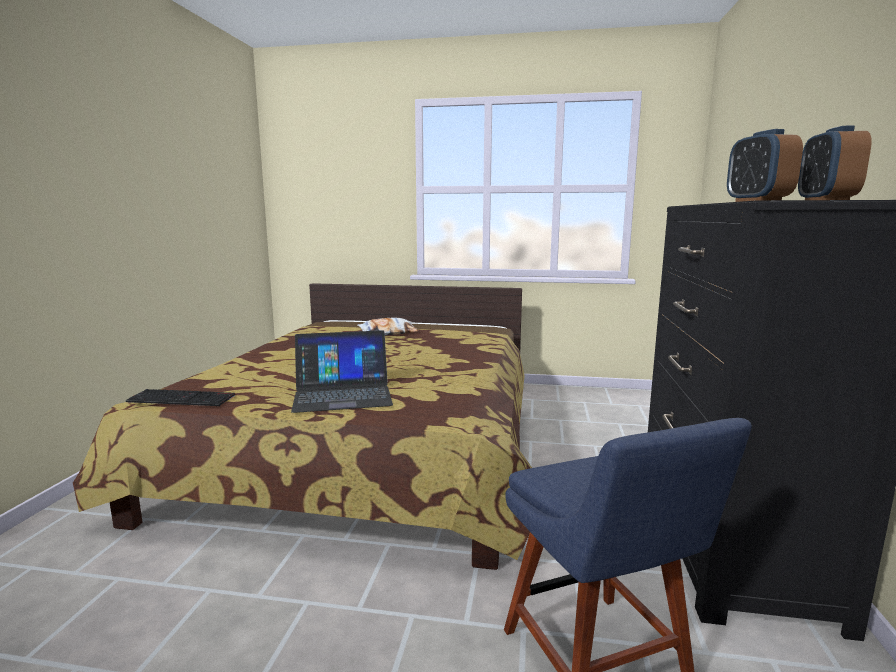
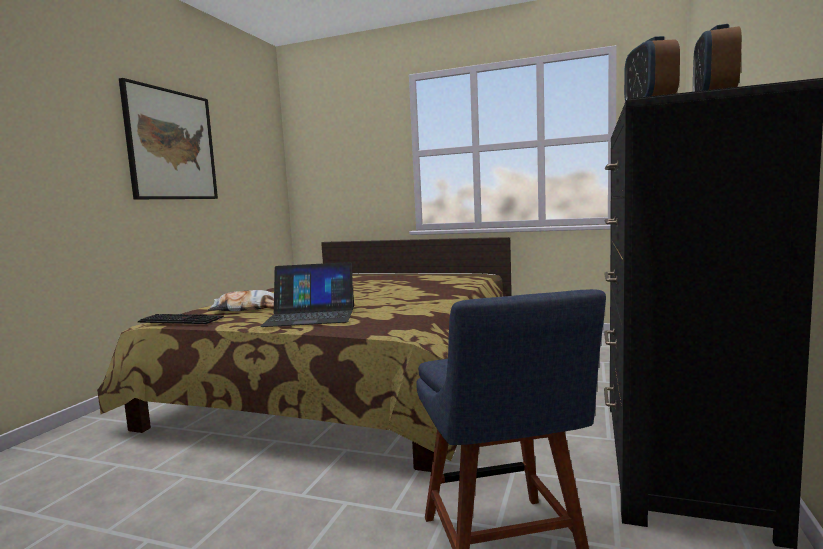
camera: 10 degrees right, 5 degrees down
pillow [357,318,418,335] -> pillow moved to [208,290,274,311]
none -> picture [119,78,218,199]

